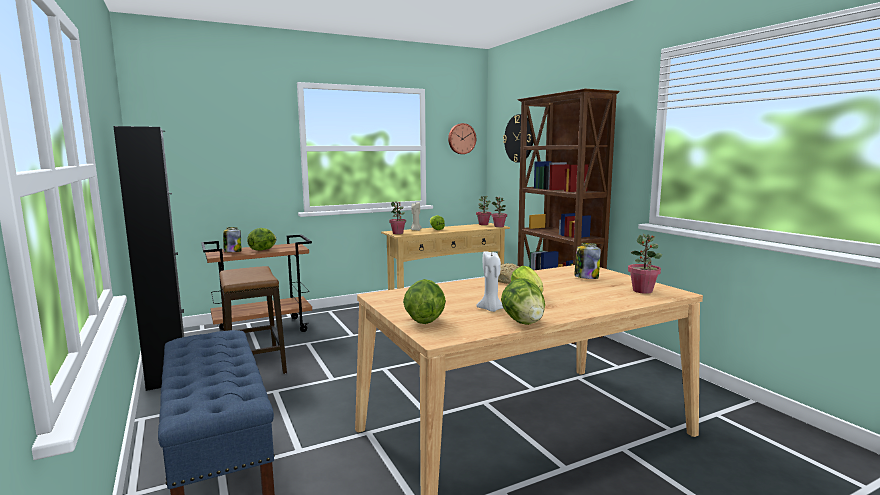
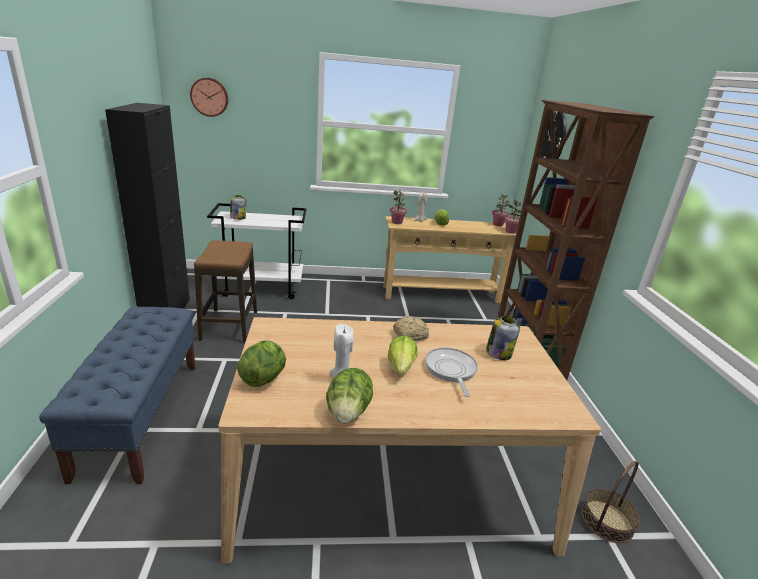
camera: 20 degrees right, 15 degrees up
brown cart [201,234,312,332] -> white cart [207,203,307,299]
lettuce [247,228,276,251] -> none
wall clock [448,123,476,154] -> wall clock moved to [190,78,228,117]
potted plant [628,234,662,294] -> none
none -> frying pan [425,347,478,397]
none -> basket [581,461,639,543]

